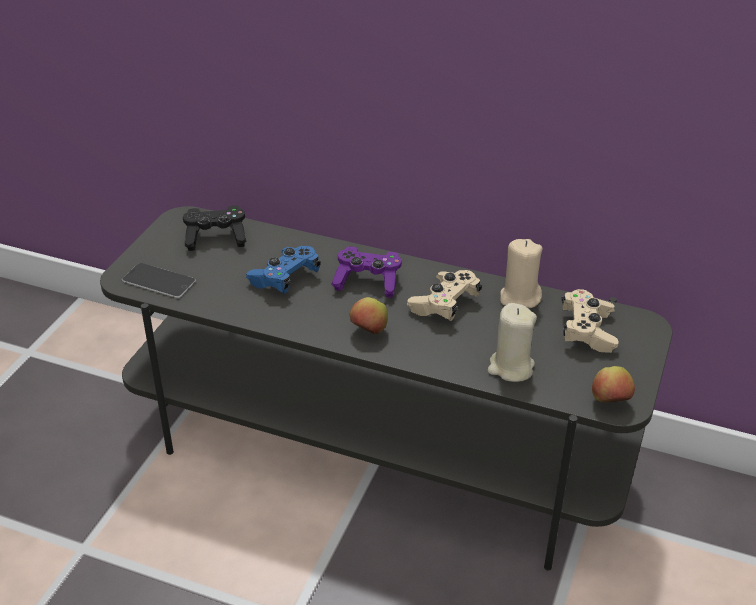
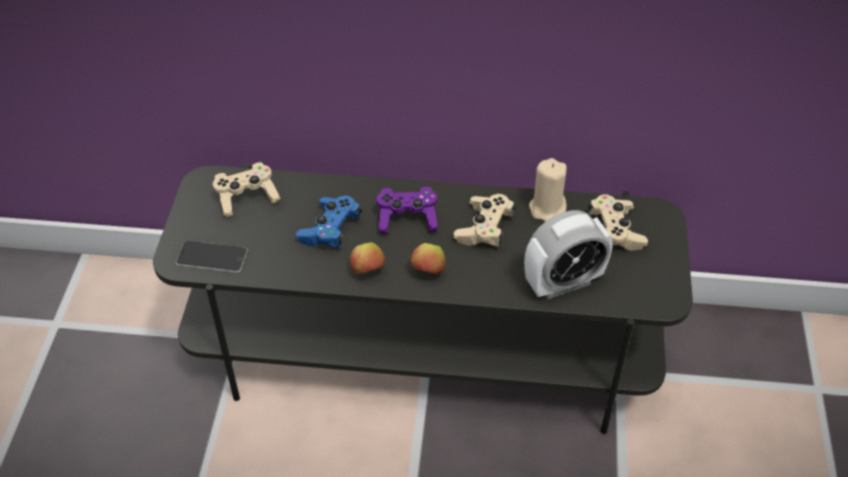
camera: 15 degrees left, 10 degrees up
black game controller [183,205,247,251] -> beige game controller [213,162,280,218]
beige candle [488,303,537,382] -> alarm clock [524,210,613,299]
apple [592,366,635,402] -> apple moved to [350,242,385,275]

